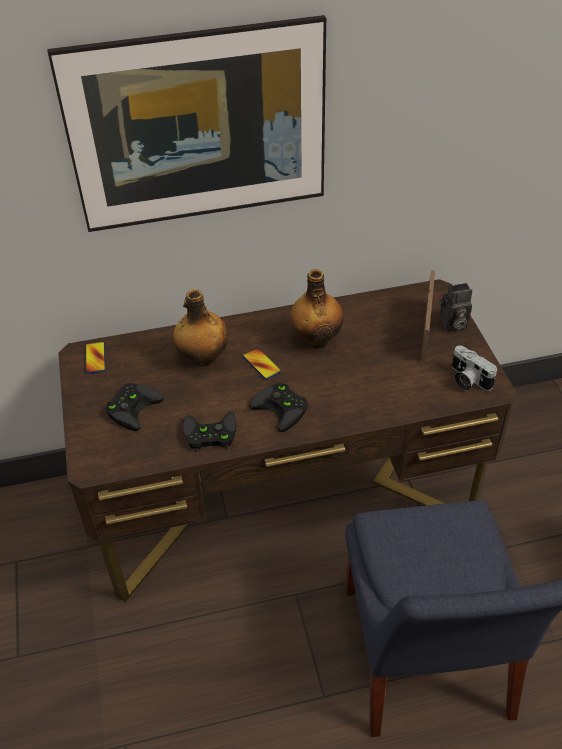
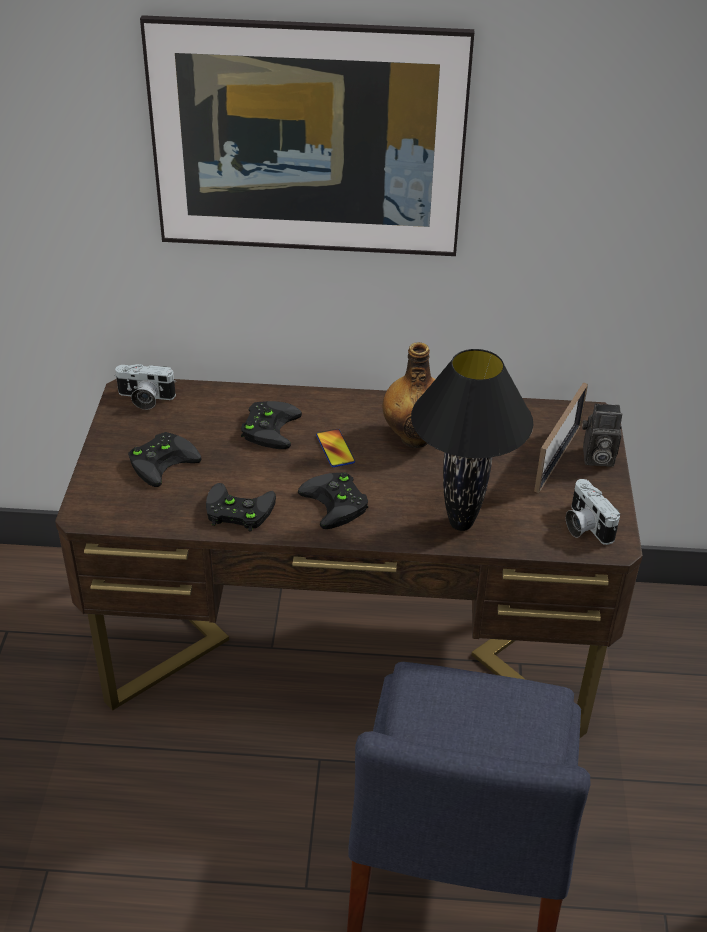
camera: 15 degrees right, 5 degrees down
phone [85,342,106,374] -> camera [114,364,176,410]
bottle [173,289,229,366] -> black game controller [241,401,302,449]
none -> black table lamp [411,349,533,531]

